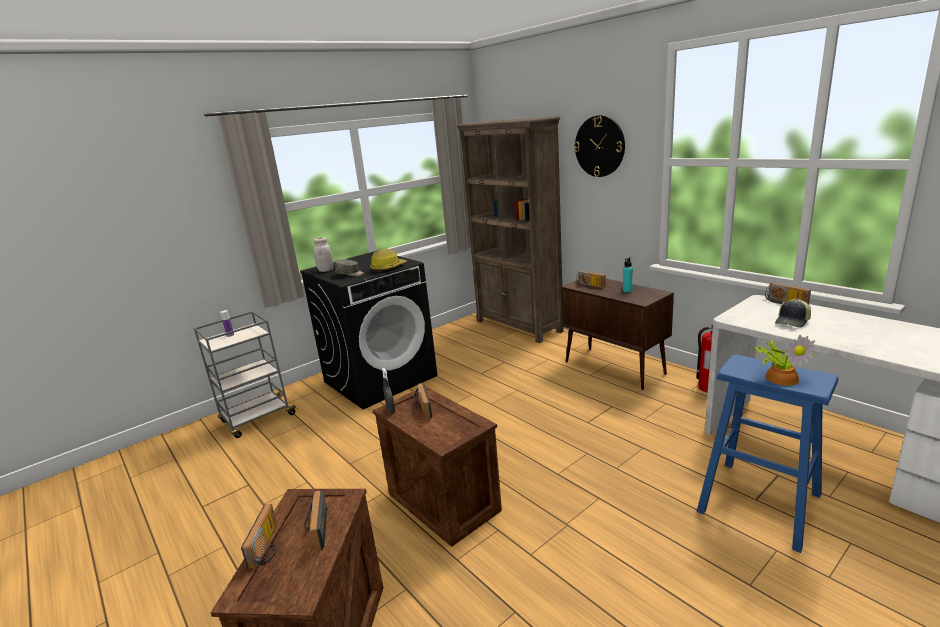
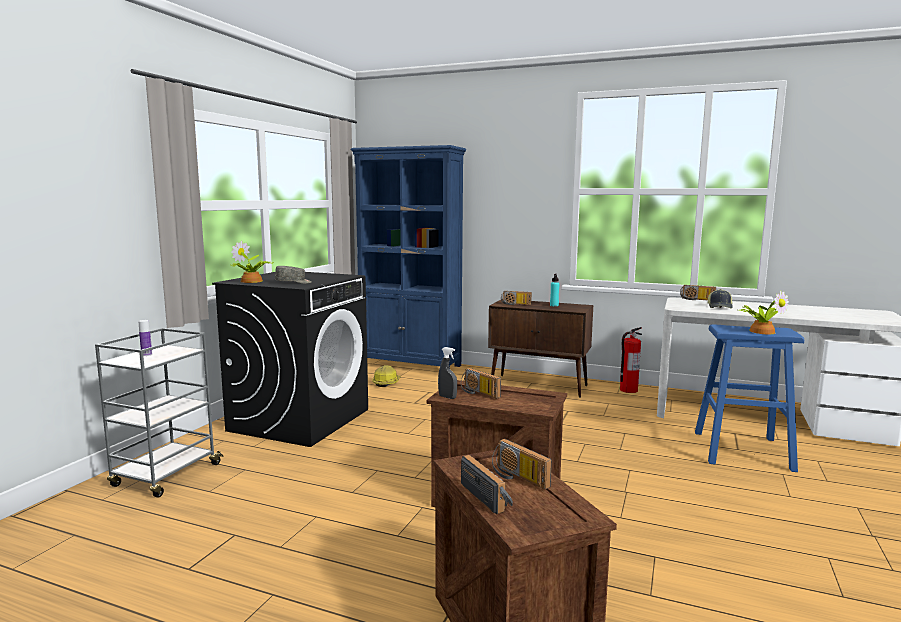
camera: 30 degrees left, 10 degrees down
white jar [313,237,334,272] -> potted plant [230,240,272,283]
hard hat [370,248,407,272] -> hard hat moved to [372,365,401,387]
brown bookcase [456,116,564,343] -> blue bookcase [350,145,466,369]
wall clock [574,115,625,177] -> none

